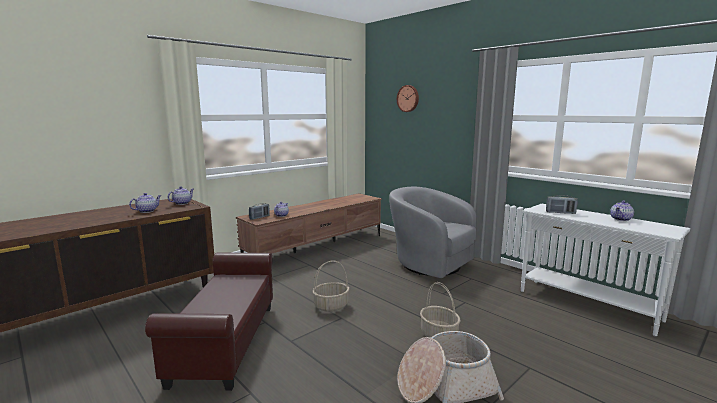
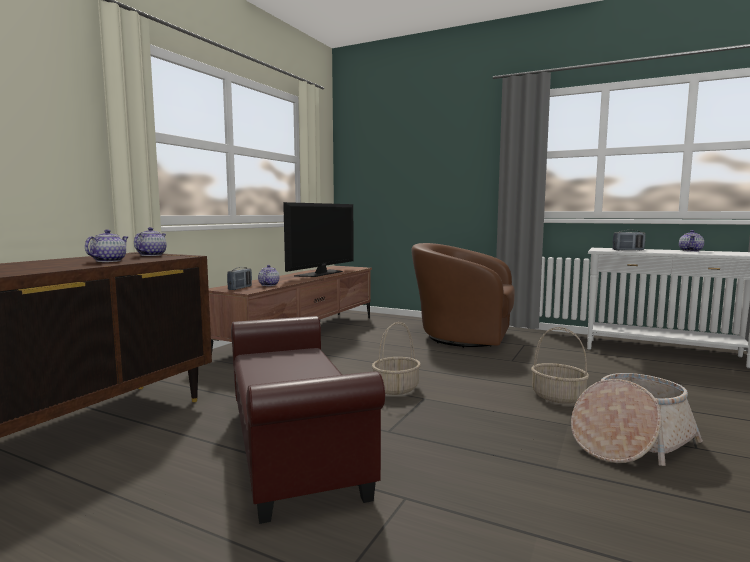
camera: 20 degrees left, 5 degrees down
grey armchair [389,187,477,278] -> brown armchair [412,243,515,348]
wall clock [397,85,419,112] -> none
none -> television [283,202,354,277]

